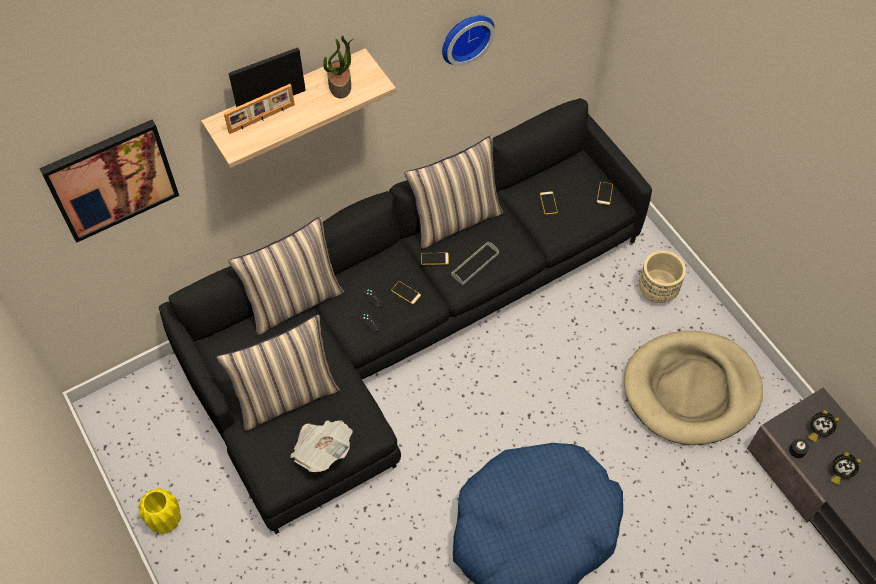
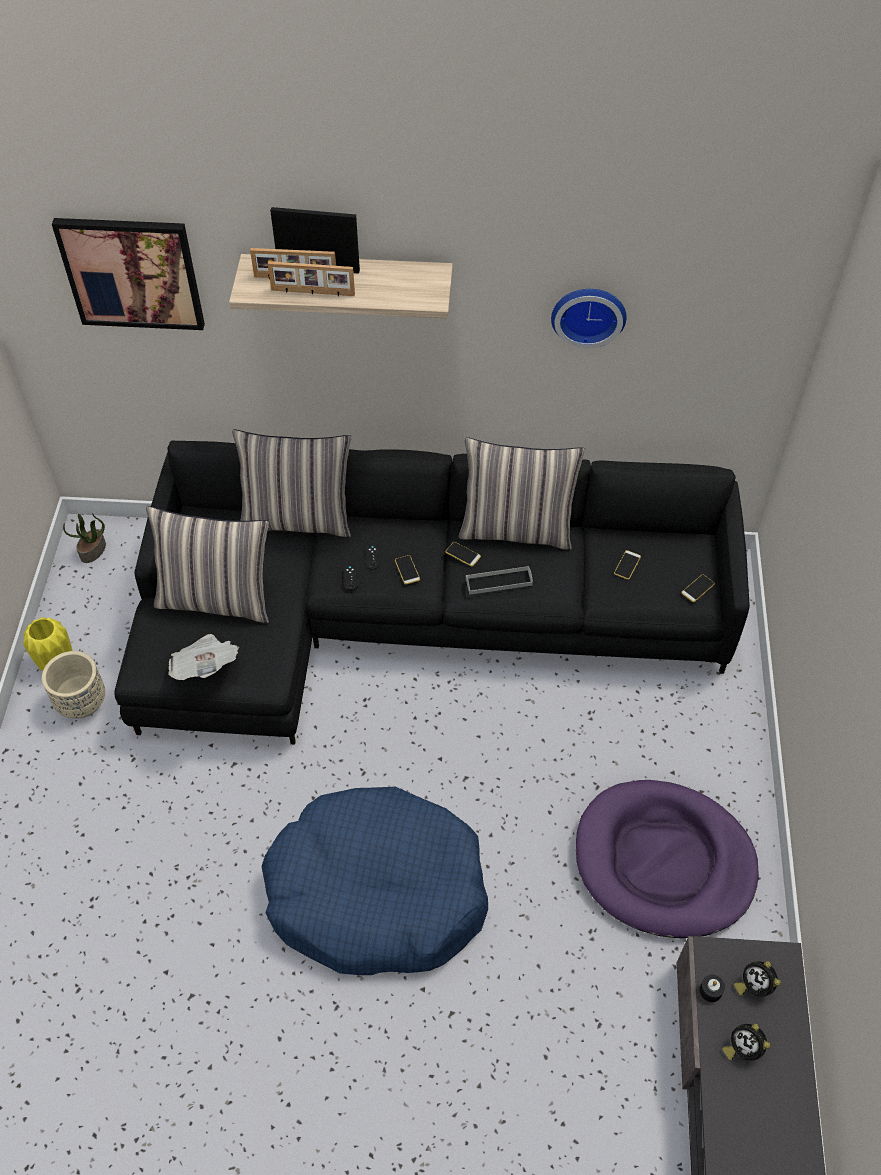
camera: 35 degrees right, 5 degrees down
potted plant [323,36,353,99] -> potted plant moved to [63,513,106,563]
beige dog bed [624,331,763,445] -> purple dog bed [576,780,759,938]
beige planter [639,250,686,303] -> beige planter moved to [42,651,105,718]
none -> picture frame [268,261,355,296]

